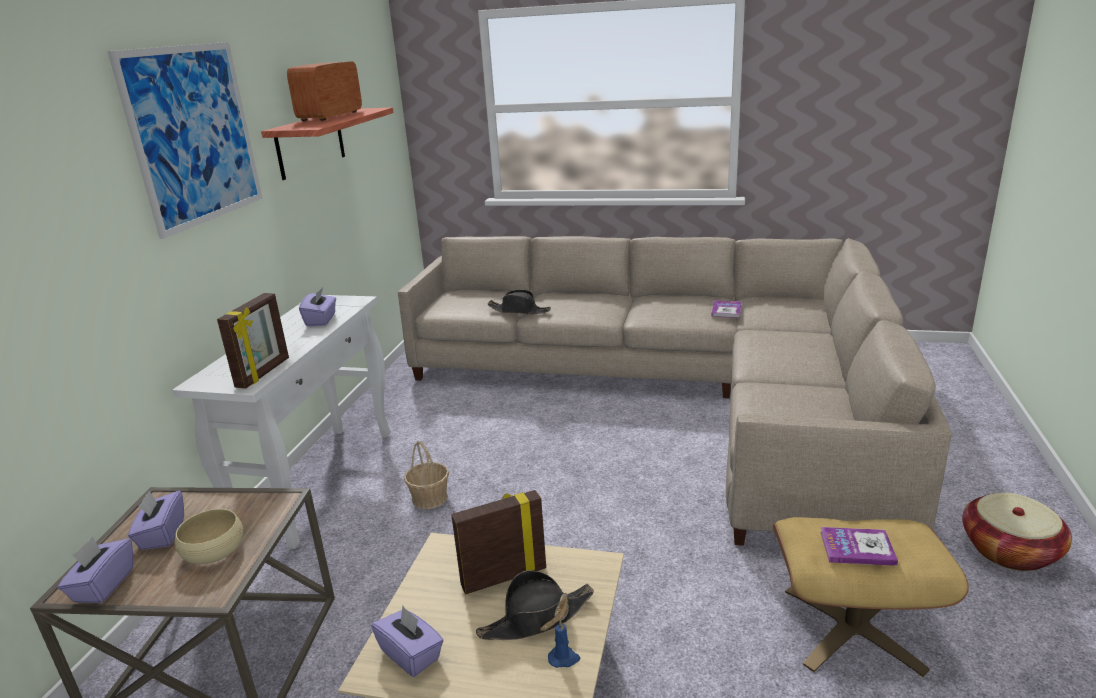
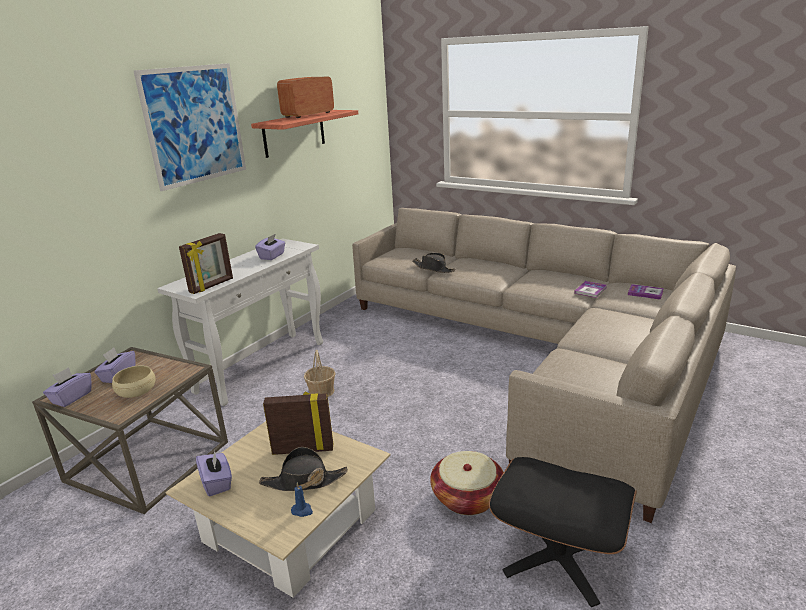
camera: 20 degrees right, 0 degrees up
beige ottoman [773,517,969,677] -> black ottoman [489,457,637,607]
book [820,527,898,566] -> book moved to [628,284,664,300]
basket [962,493,1072,571] -> basket moved to [430,451,504,515]

